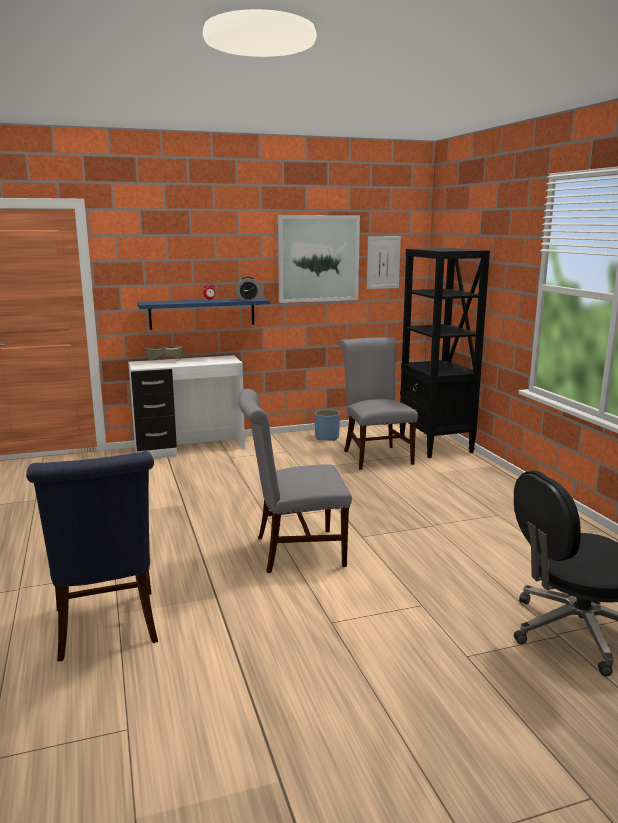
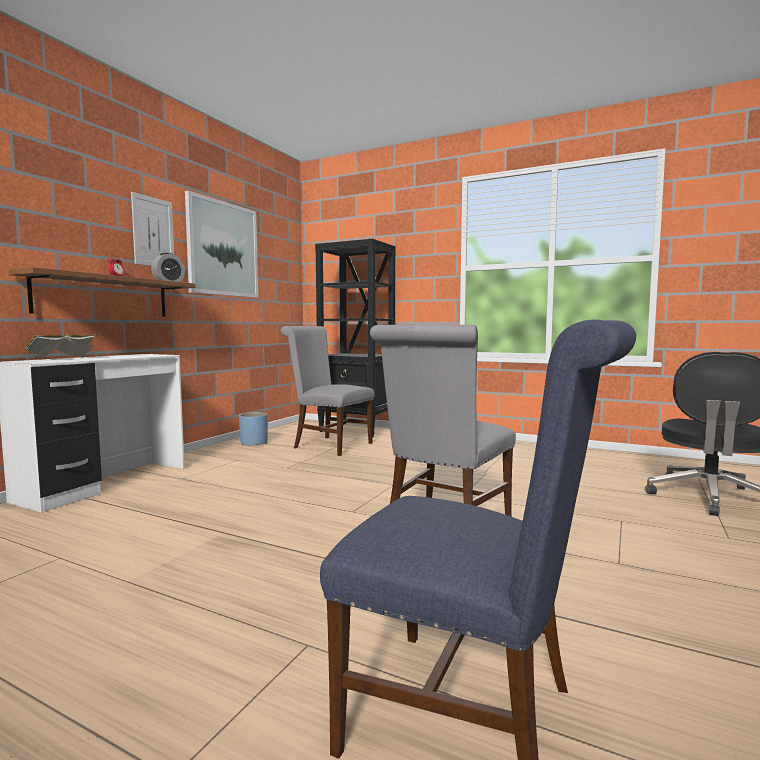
camera: 45 degrees left, 10 degrees down
blue shelf [137,298,270,330] -> brown shelf [9,267,195,317]
picture [367,236,401,289] -> picture moved to [131,192,174,266]

